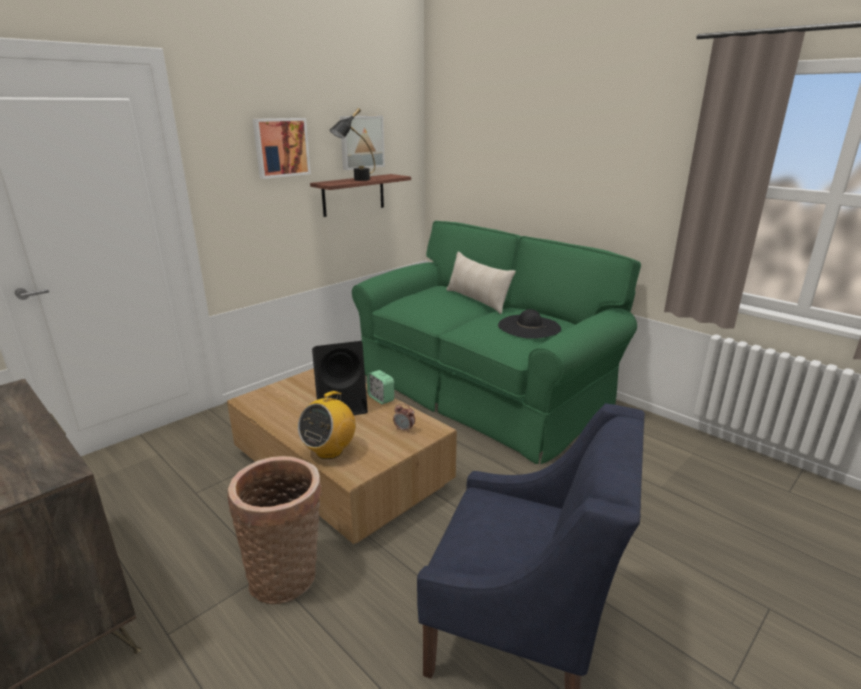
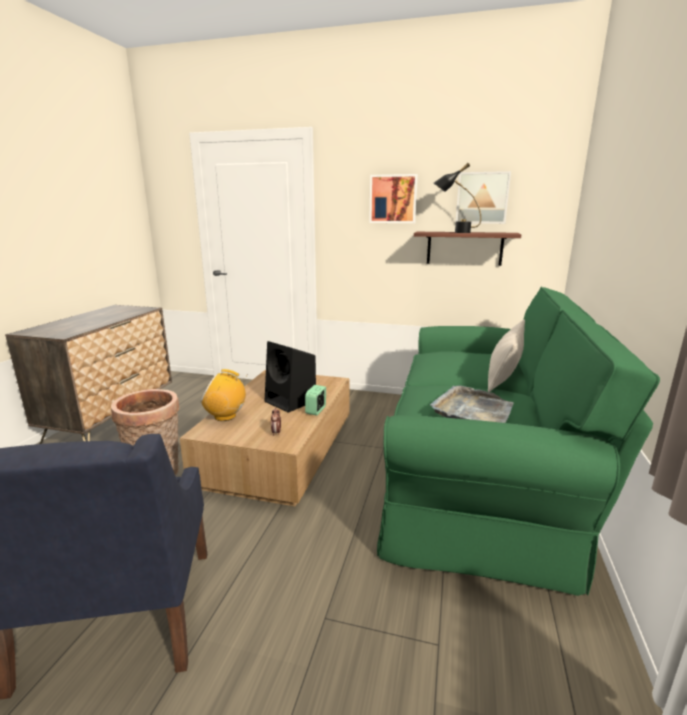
camera: 60 degrees right, 5 degrees down
black hat [498,309,561,339] -> grey tray [430,385,514,423]

